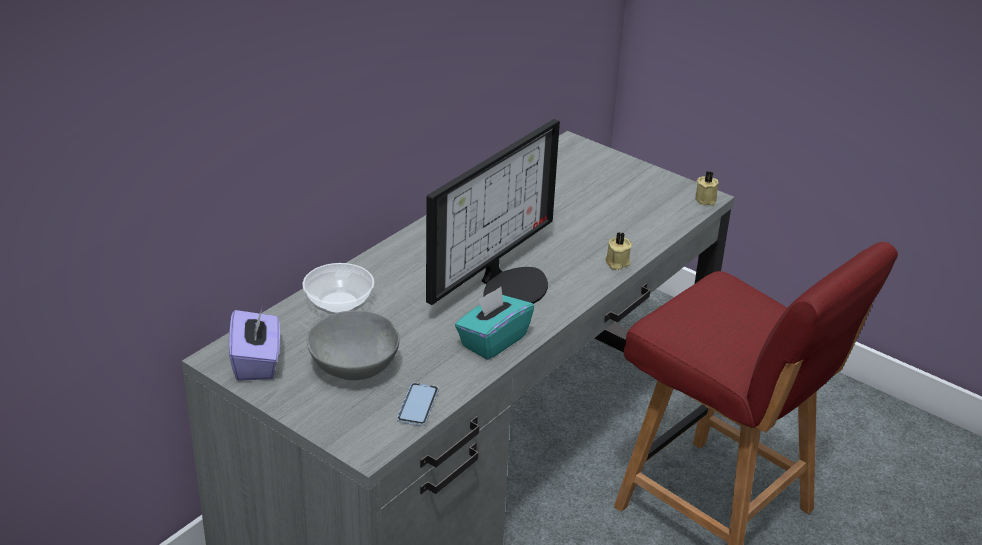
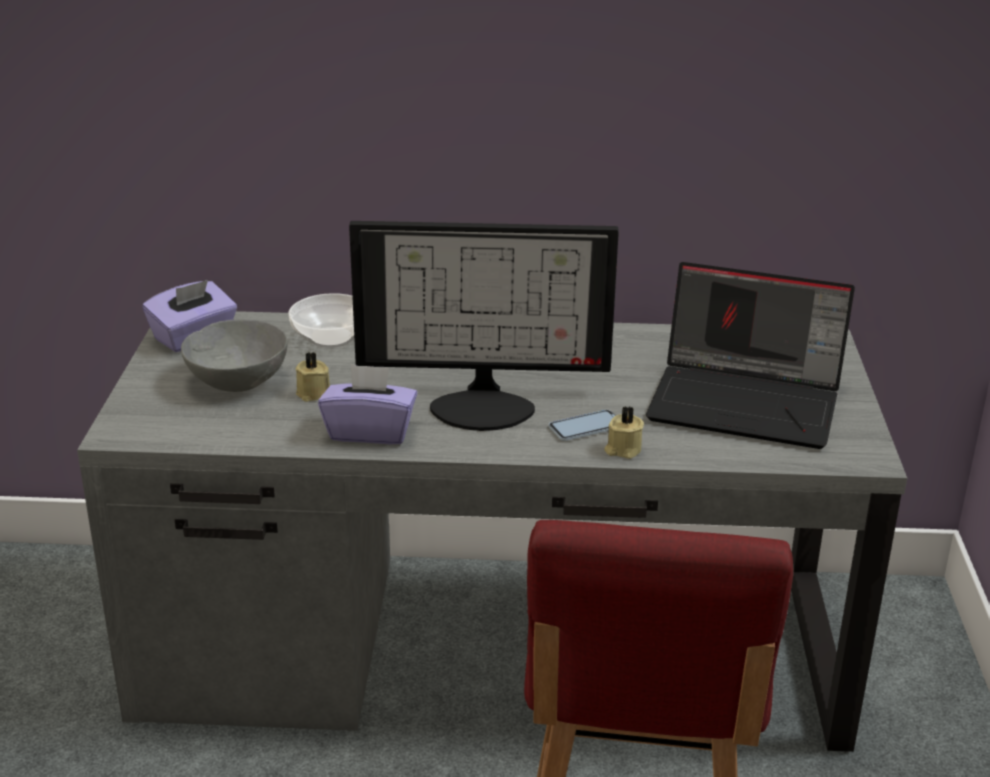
camera: 55 degrees right, 5 degrees down
phone [397,383,439,426] -> phone moved to [549,410,616,441]
turquoise tissue box [455,287,534,360] -> purple tissue box [318,364,417,444]
beige candle [696,171,719,205] -> beige candle moved to [295,352,330,402]
none -> laptop [646,262,855,449]

